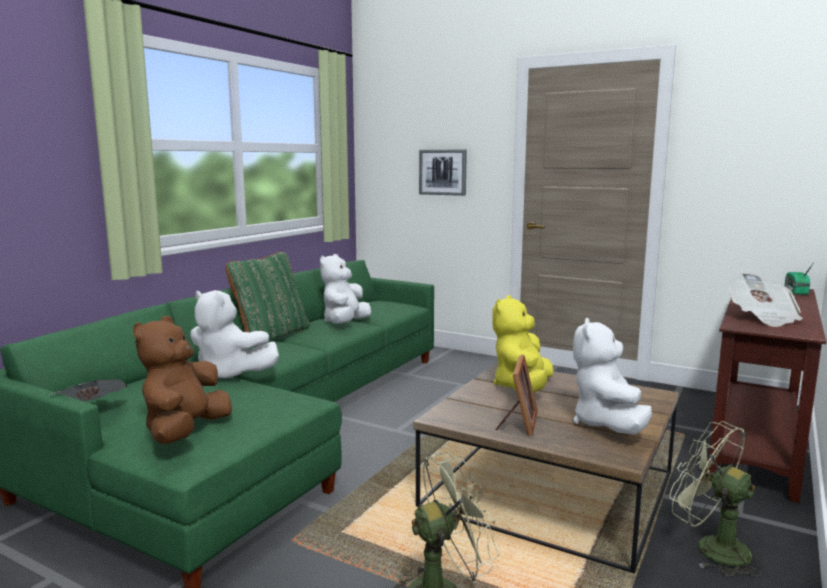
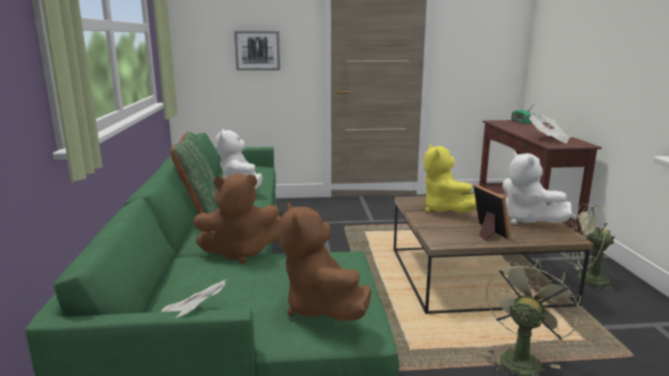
camera: 35 degrees left, 5 degrees up
white plush toy [190,290,279,378] -> brown plush toy [193,173,280,264]

